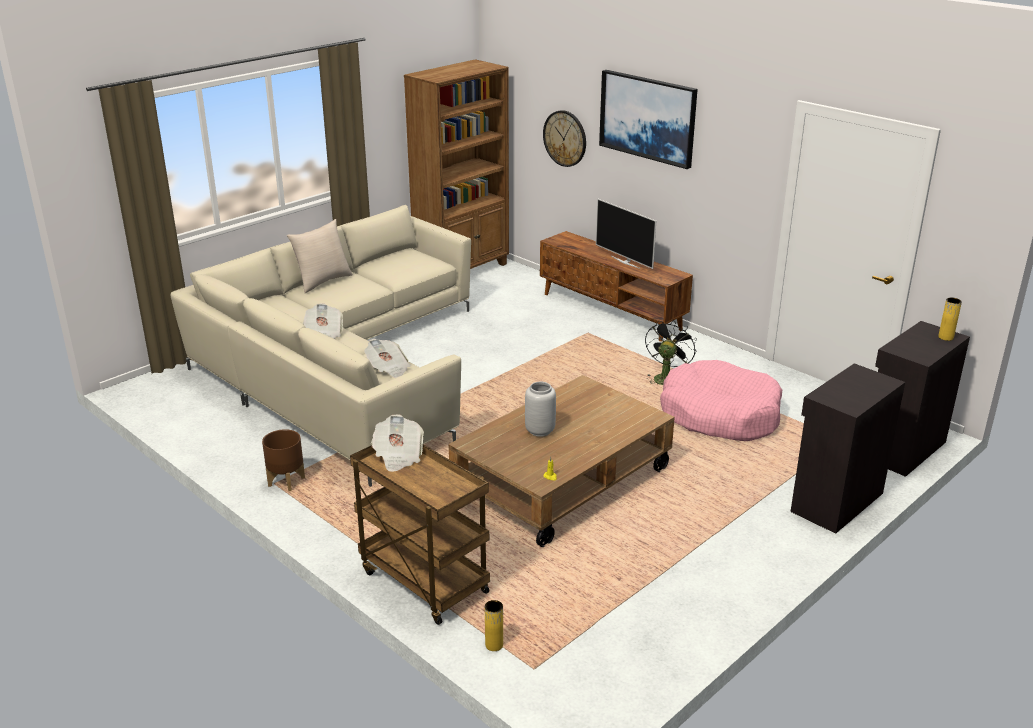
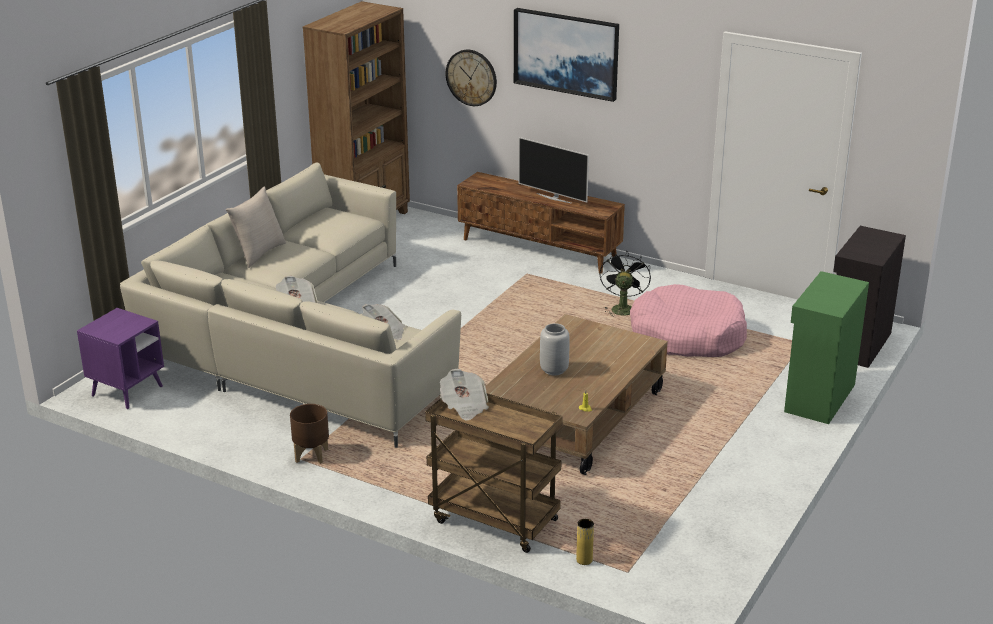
camera: 15 degrees left, 0 degrees up
black cabinet [790,363,905,534] -> green cabinet [784,271,869,424]
yellow vase [938,298,962,341] -> none
none -> purple side table [77,308,164,409]

